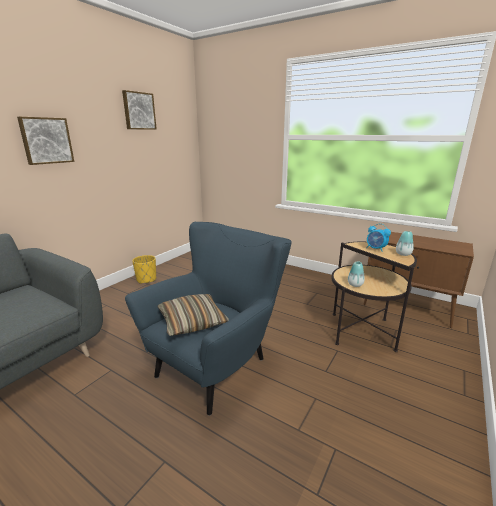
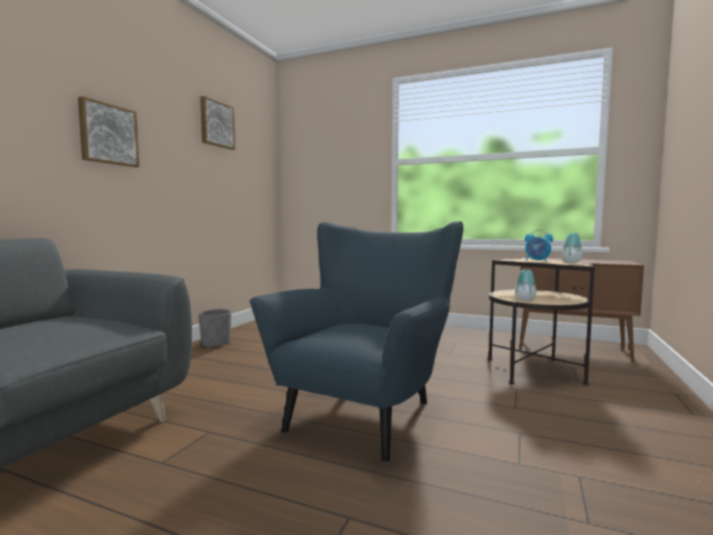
camera: 10 degrees left, 15 degrees down
yellow planter [132,255,156,284] -> grey planter [198,309,231,348]
pillow [158,294,229,336] -> none

